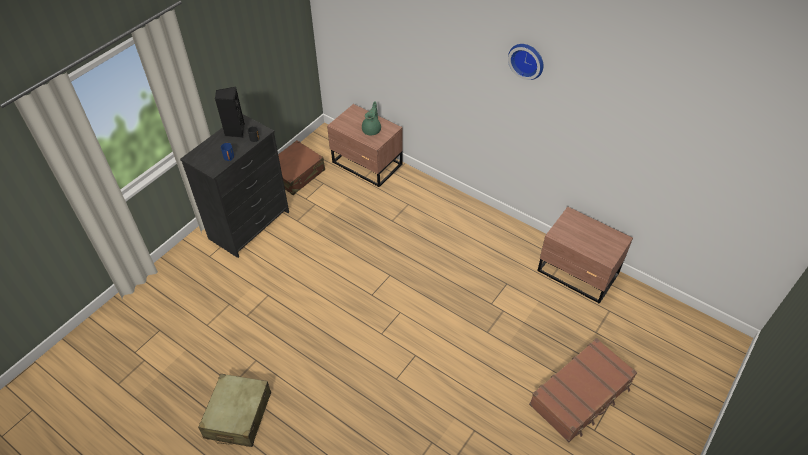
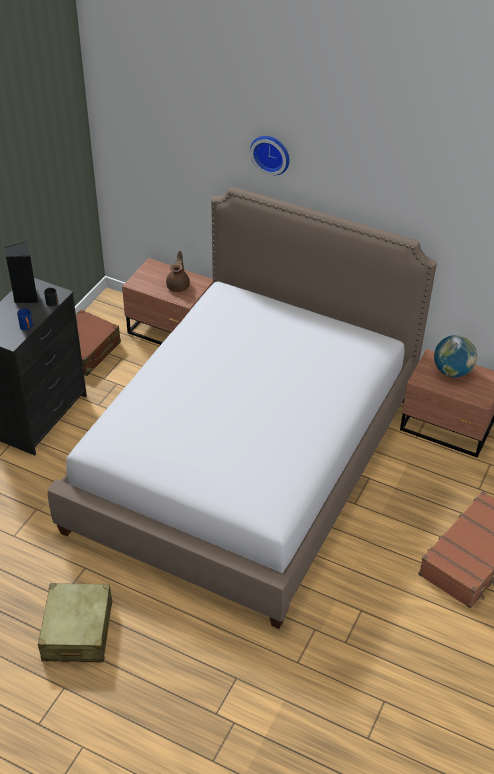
camera: 10 degrees left, 5 degrees down
green teapot [362,101,381,135] -> brown teapot [166,251,190,292]
wall clock [508,44,544,80] -> wall clock moved to [250,136,290,175]
none -> bed [48,186,437,629]
none -> globe [434,335,477,377]

